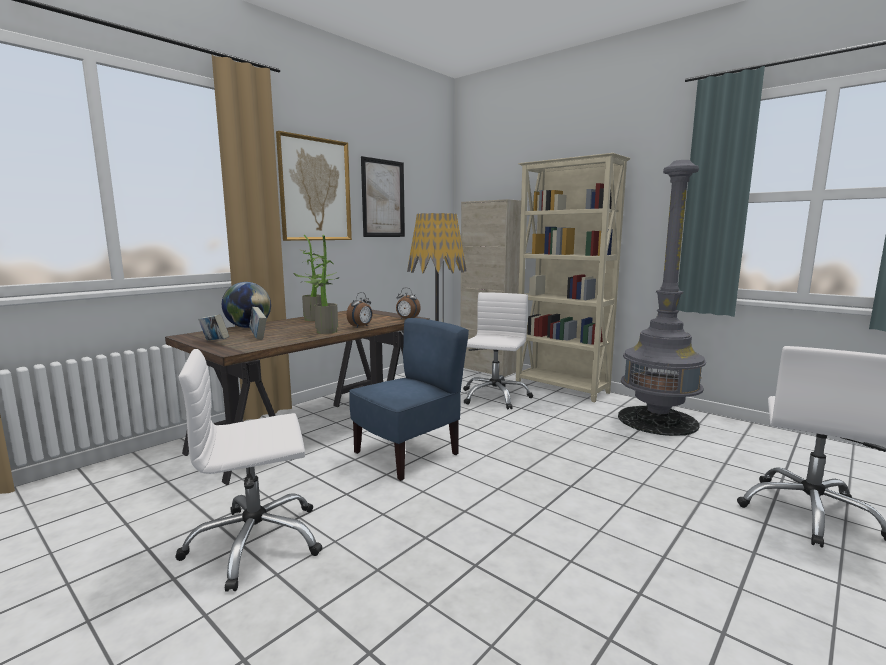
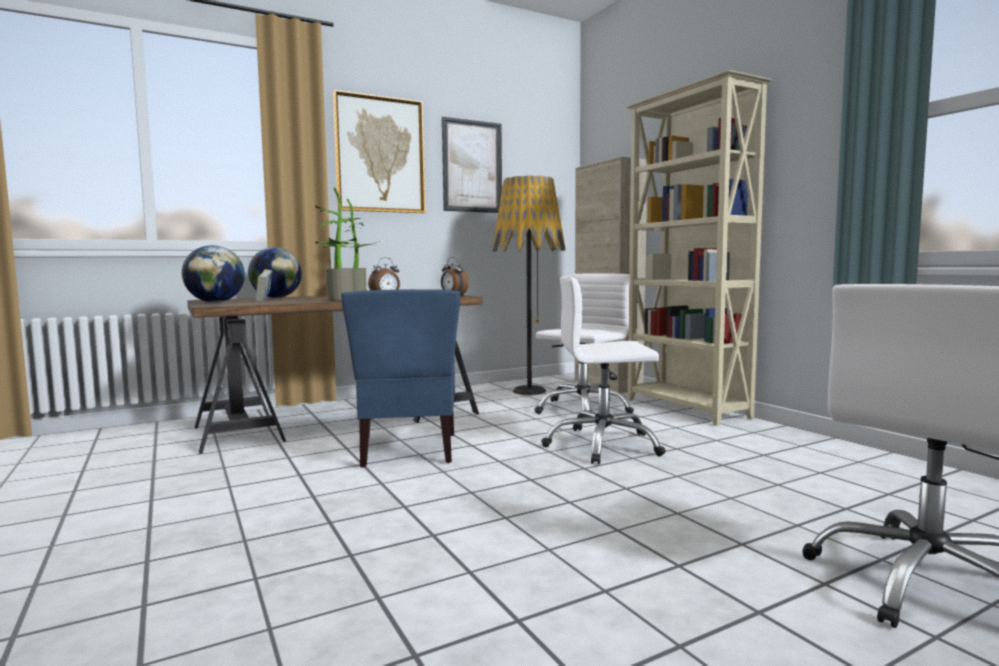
camera: 20 degrees right, 5 degrees down
white office chair [175,349,323,592] -> white office chair moved to [541,276,666,465]
book [198,314,229,340] -> globe [182,245,245,303]
blue chair [349,318,469,481] -> blue chair turned 105 degrees clockwise [341,289,460,468]
grey floor lamp [618,160,706,436] -> none

